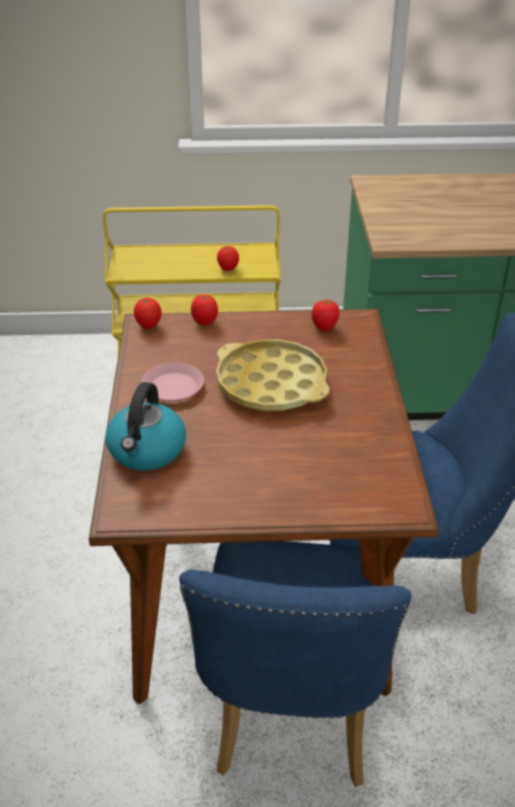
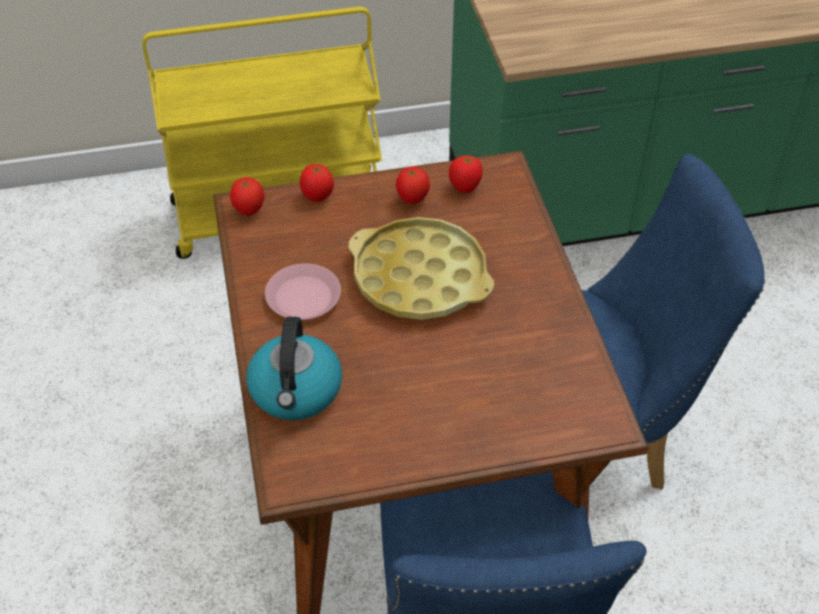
camera: 10 degrees left, 10 degrees up
tomato [217,246,239,271] -> tomato moved to [396,167,430,204]

